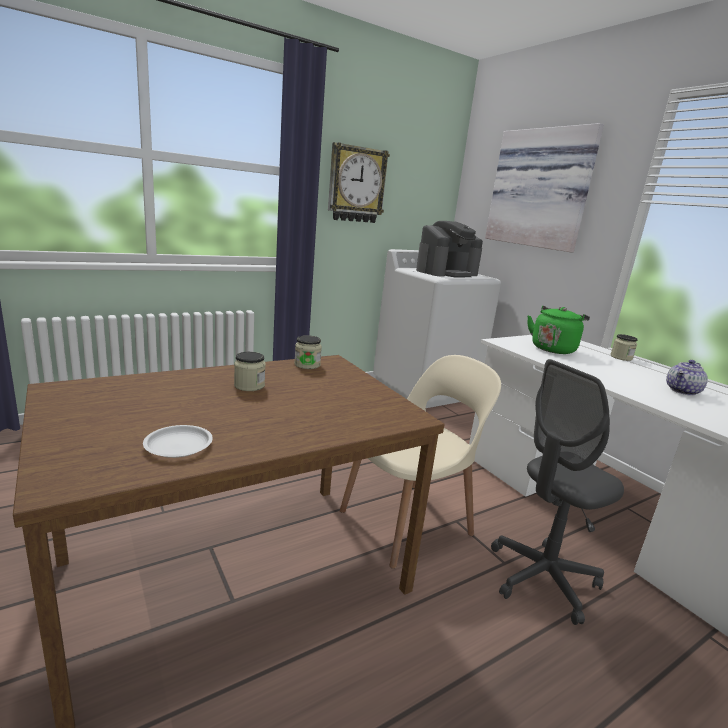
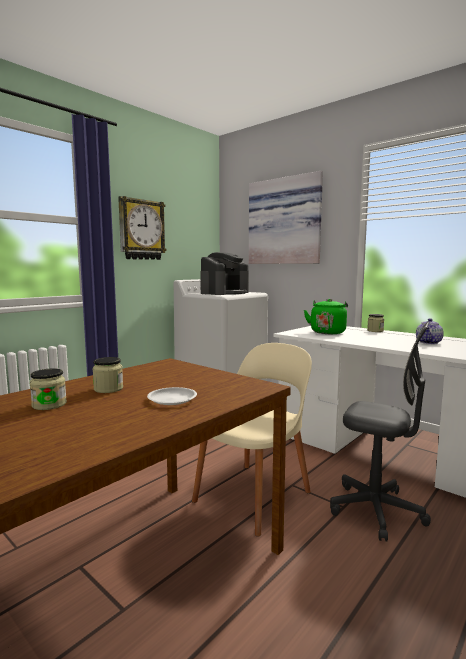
camera: 15 degrees left, 10 degrees down
white plate [143,425,213,458] -> white plate moved to [147,387,197,405]
jar [294,335,322,369] -> jar moved to [30,368,67,410]
grey office chair [491,359,624,625] -> grey office chair turned 105 degrees counterclockwise [330,322,431,542]

